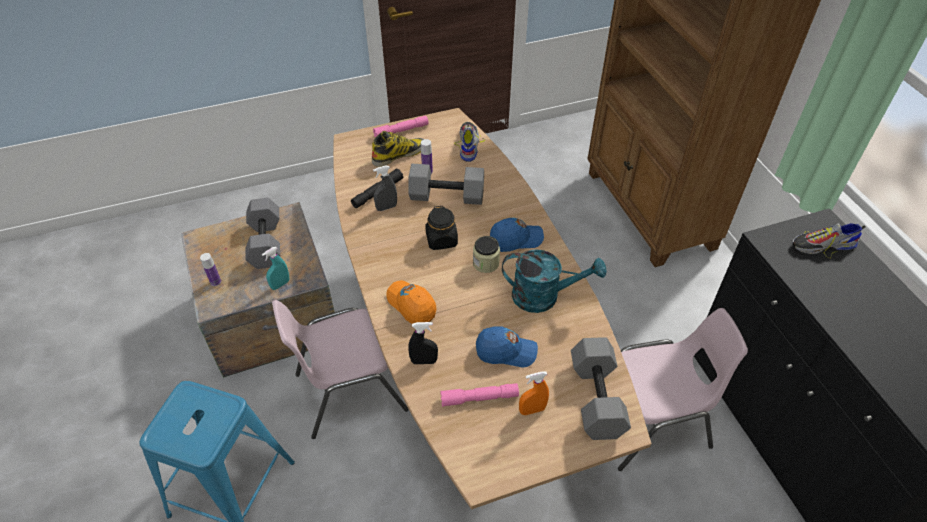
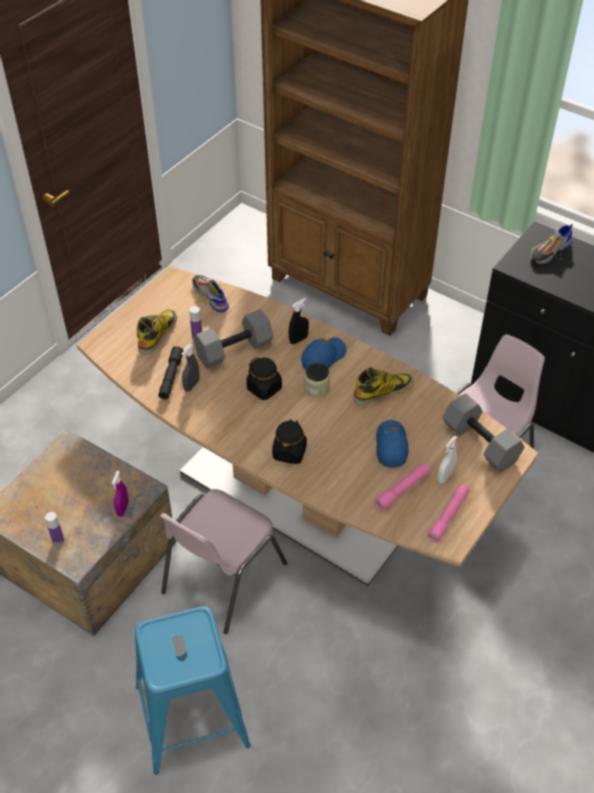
camera: 35 degrees left, 0 degrees up
grey dumbbell [245,198,280,269] -> none
turquoise spray bottle [262,247,289,290] -> purple spray bottle [112,471,129,517]
pink flashlight [373,116,429,138] -> pink flashlight moved to [427,484,469,543]
orange cap [386,280,436,324] -> black jar [272,419,307,464]
black spray bottle [408,322,438,364] -> black spray bottle moved to [288,298,309,344]
blue cap [476,326,538,368] -> blue cap turned 60 degrees counterclockwise [376,420,409,467]
turquoise watering can [502,249,607,313] -> boot [353,367,414,405]
orange spray bottle [519,371,549,415] -> white spray bottle [437,436,458,484]

